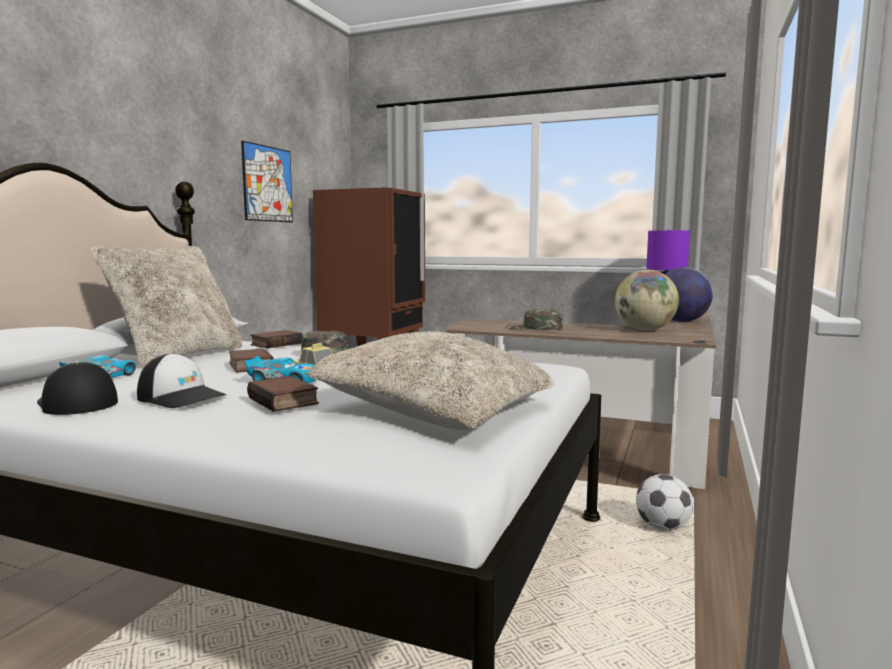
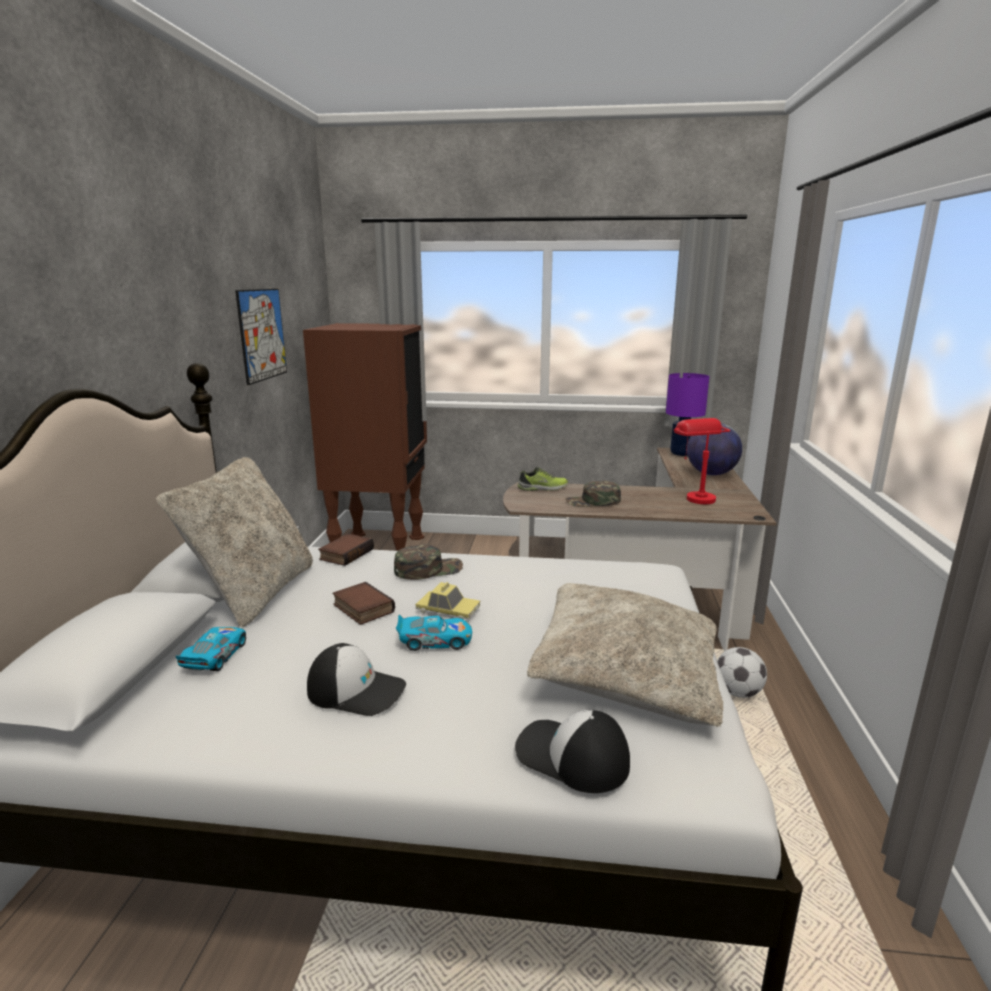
camera: 15 degrees left, 10 degrees up
cap [37,361,118,415] -> cap moved to [515,710,630,793]
book [247,376,319,412] -> none
globe [615,270,679,331] -> red table lamp [674,418,730,504]
none -> shoe [518,467,568,491]

